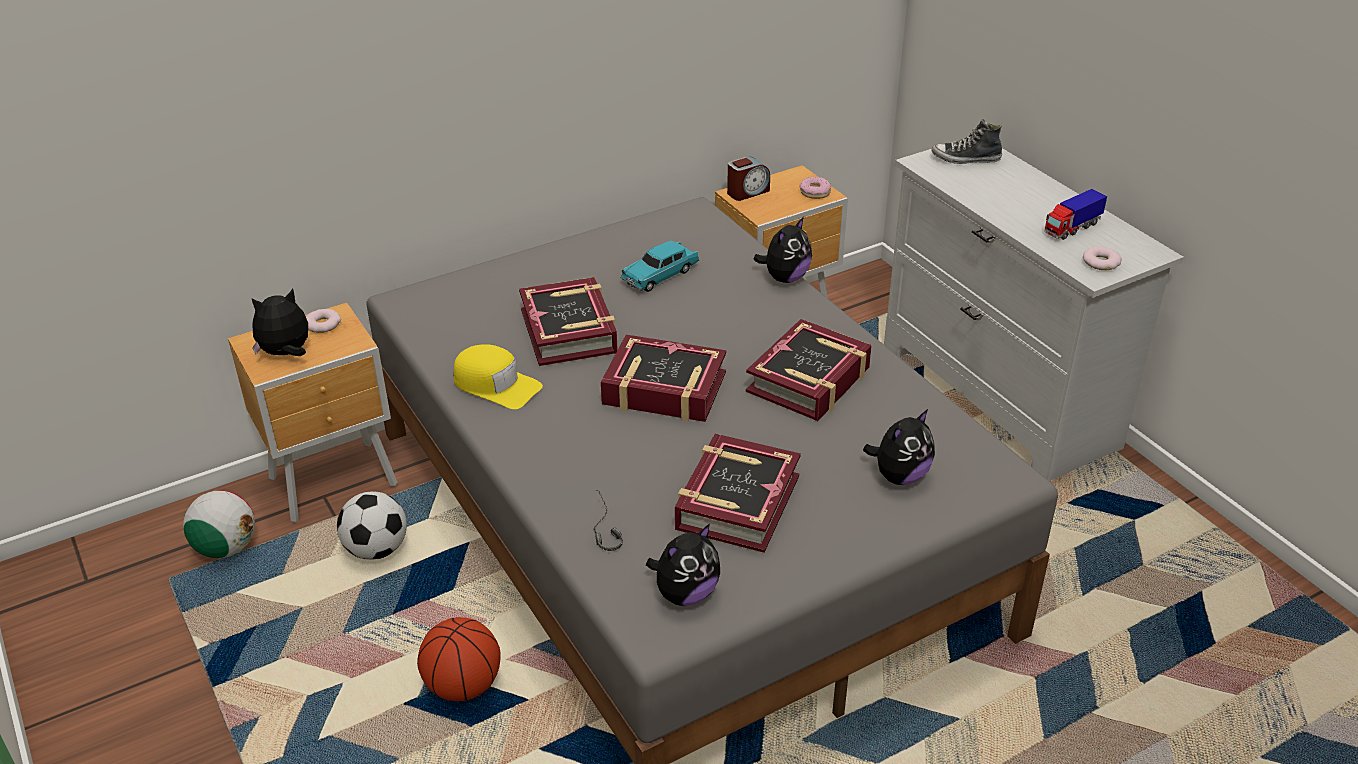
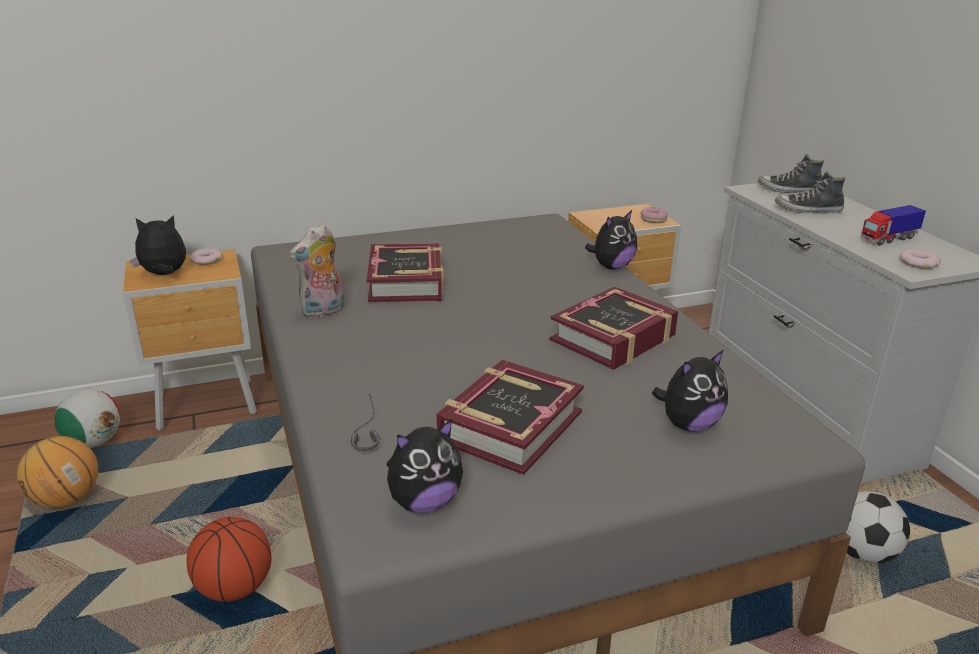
camera: 10 degrees right, 10 degrees down
football [337,492,407,560] -> football moved to [846,491,910,563]
yellow cap [453,344,543,409] -> plush toy [289,223,344,318]
book [601,335,726,422] -> none
turquoise toy car [621,241,699,292] -> none
alarm clock [727,156,770,201] -> none
none -> basketball [17,436,98,509]
none -> shoe [775,171,845,213]

